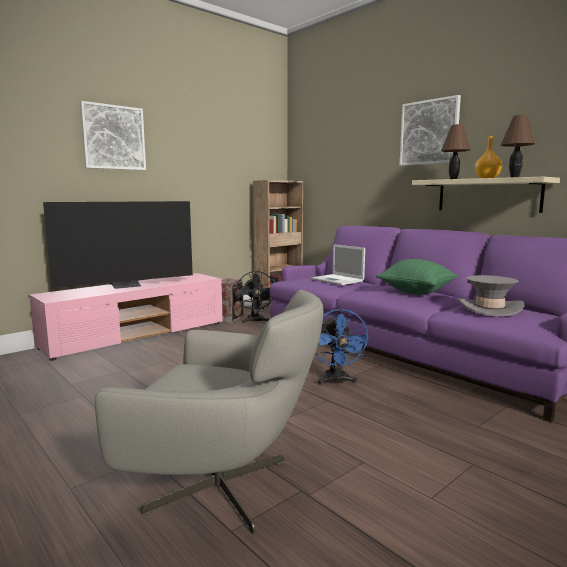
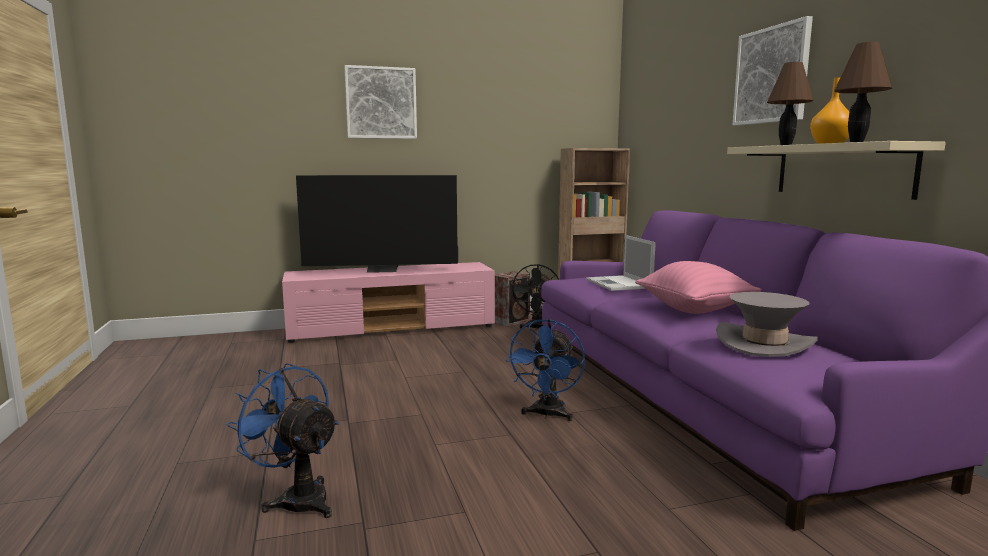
camera: 25 degrees right, 0 degrees up
grey armchair [95,290,323,535] -> blue fan [227,363,339,518]
green pillow [376,259,458,295] -> pink pillow [635,261,762,314]

